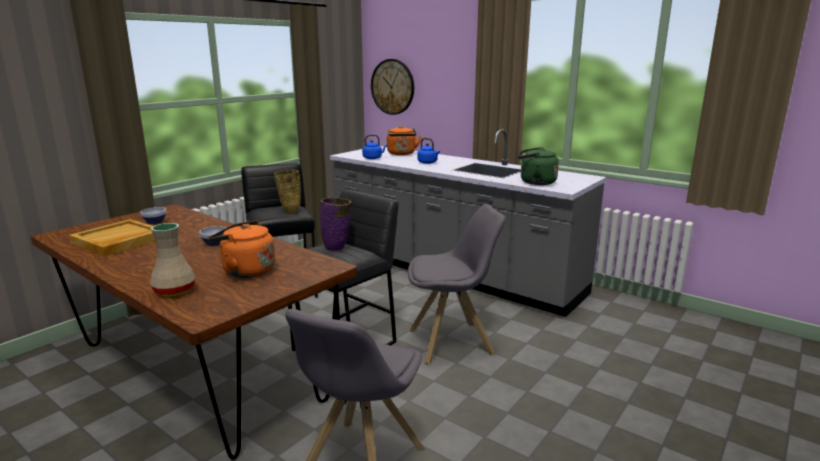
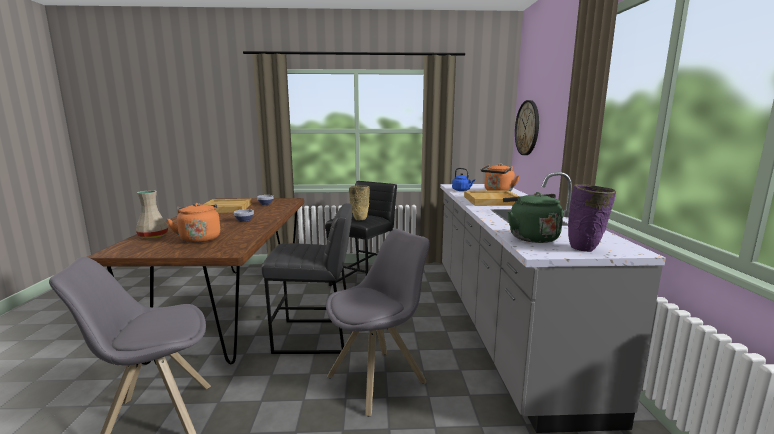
camera: 50 degrees right, 5 degrees down
purple vase [320,197,351,251] -> purple vase moved to [568,184,616,252]
grey chair [408,204,506,364] -> grey chair turned 75 degrees counterclockwise [326,229,430,416]
blue kettle [417,138,440,164] -> beige tray [464,191,520,206]

